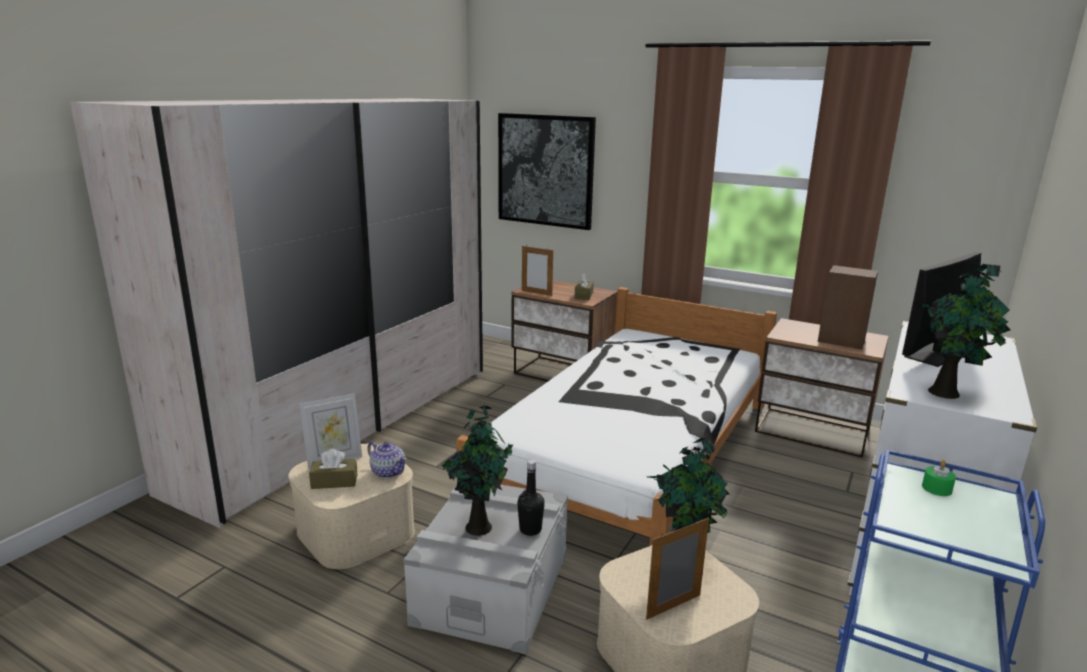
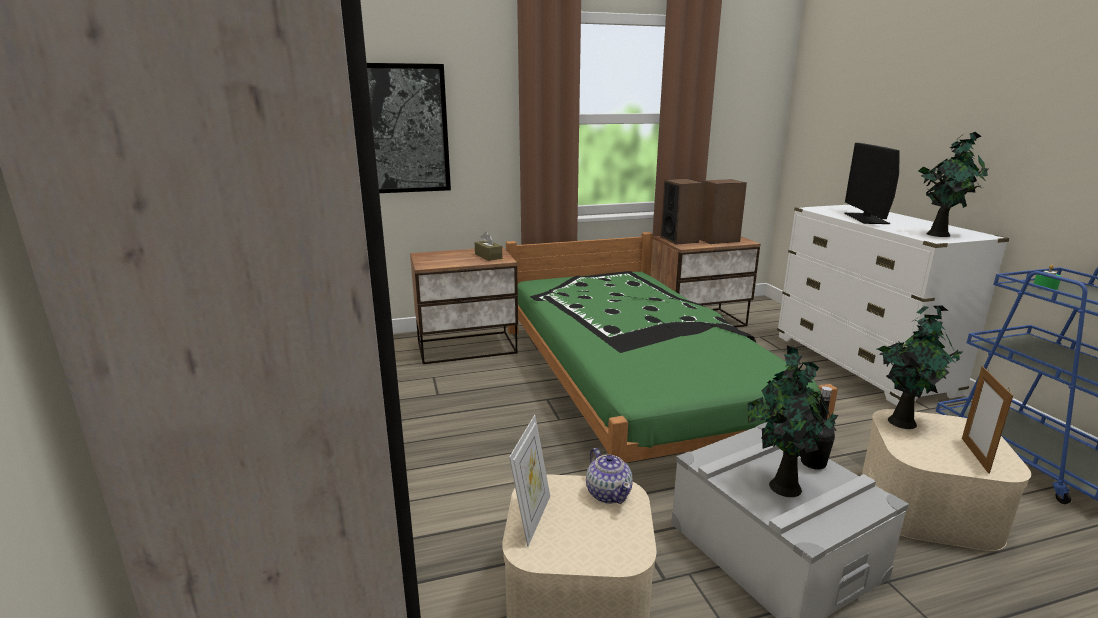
camera: 45 degrees left, 0 degrees up
brown tissue box [309,449,357,489] -> none
teapot [367,441,407,478] -> teapot turned 75 degrees clockwise [586,448,633,504]
white bed [456,287,777,546] -> green bed [506,232,838,463]
picture frame [522,245,553,296] -> none
none -> speaker [660,179,704,244]

